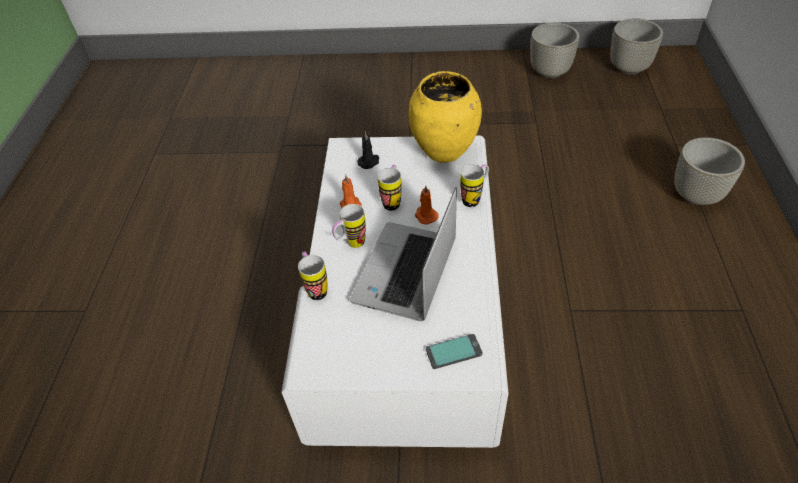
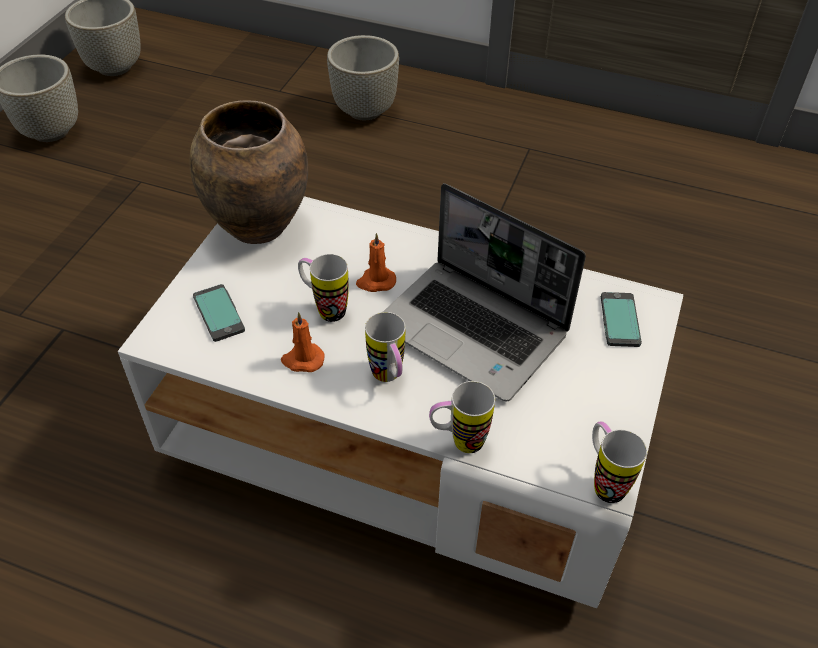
camera: 75 degrees left, 0 degrees up
black candle [357,131,379,169] -> phone [193,284,245,342]
yellow vase [408,71,482,163] -> brown vase [189,100,308,244]
mug [460,164,489,207] -> mug moved to [592,421,647,503]

